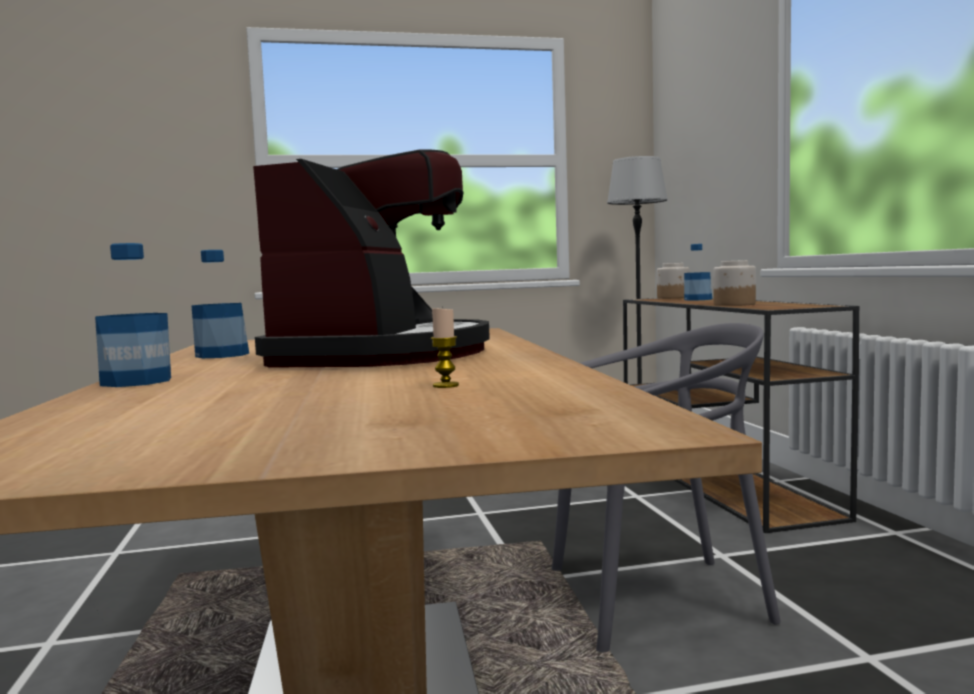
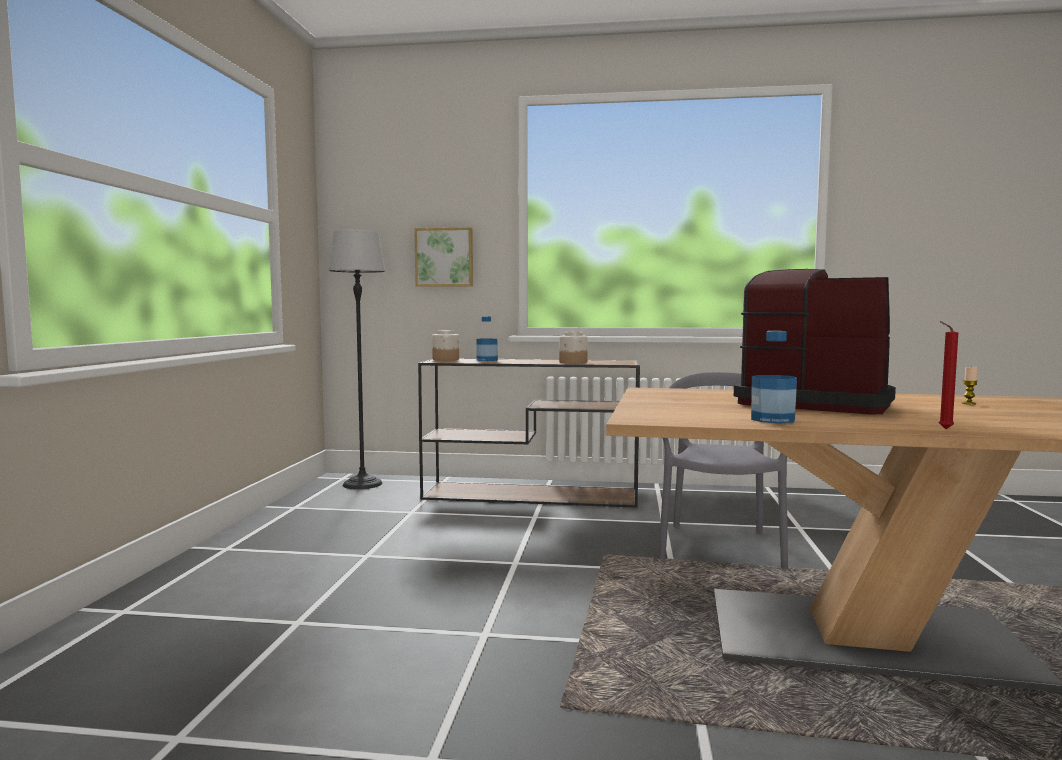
camera: 70 degrees left, 0 degrees up
bottle [95,243,171,387] -> red candle [939,321,958,429]
none -> picture [414,227,473,287]

